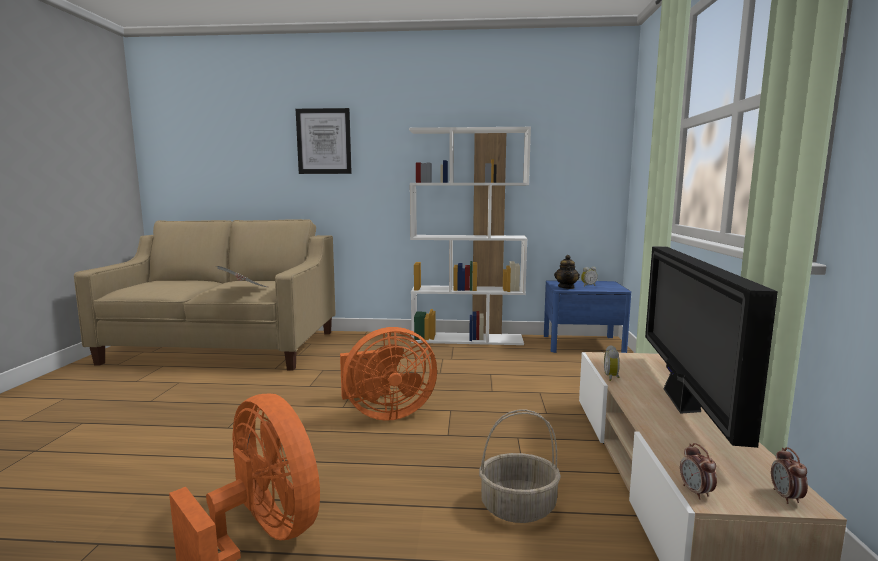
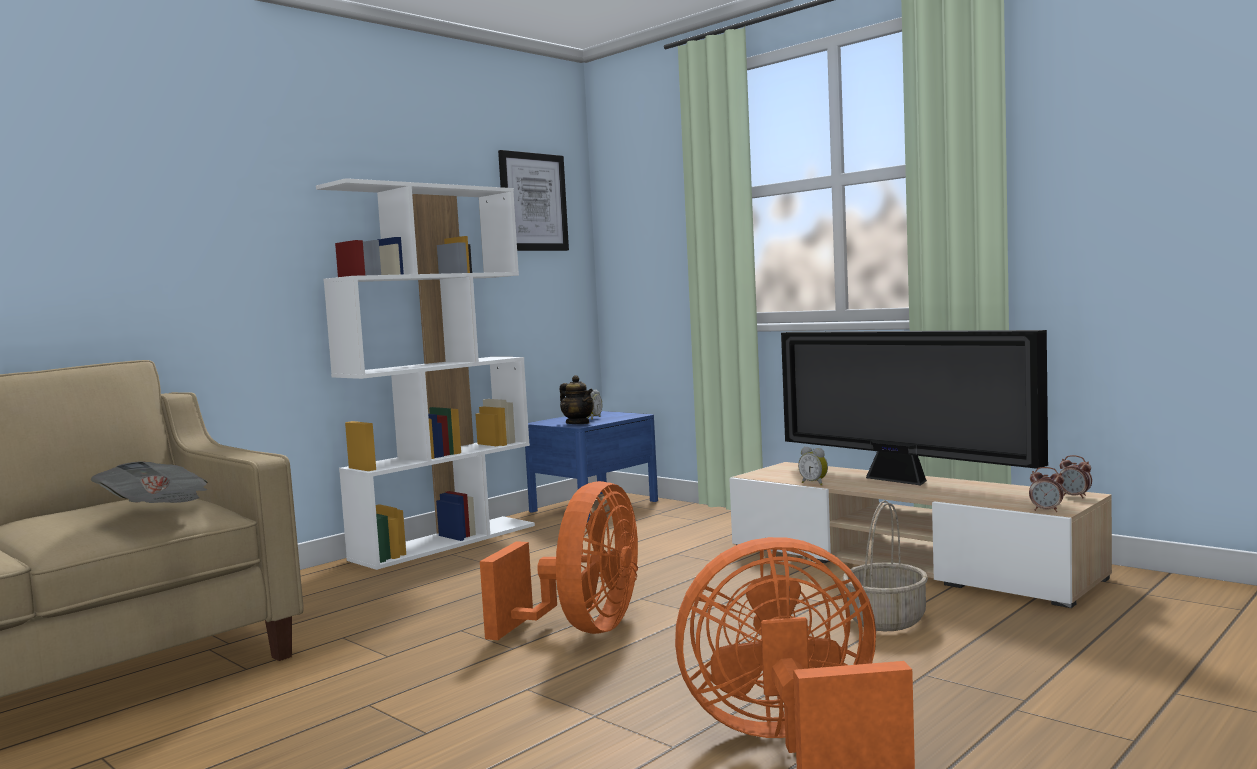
camera: 50 degrees left, 5 degrees down
picture [296,108,352,174] -> picture moved to [498,150,569,251]

